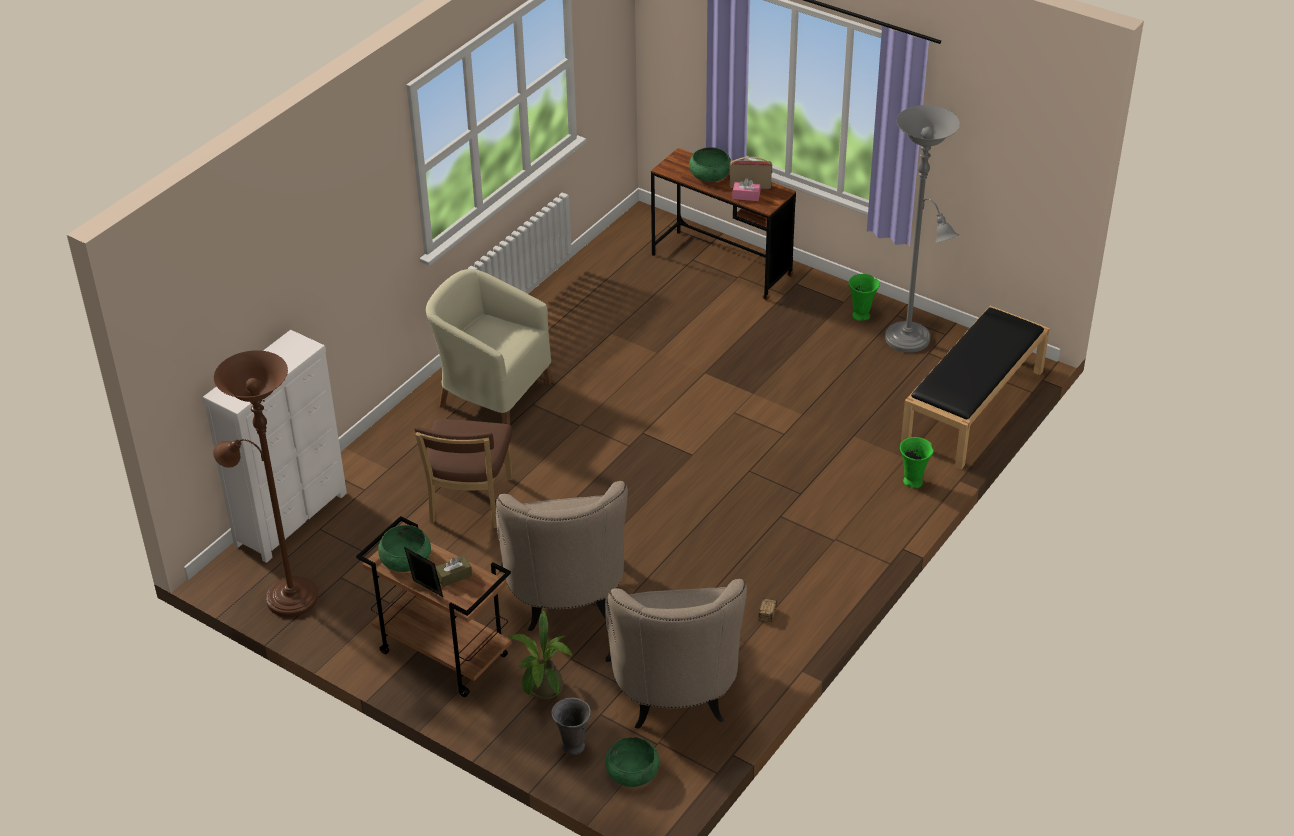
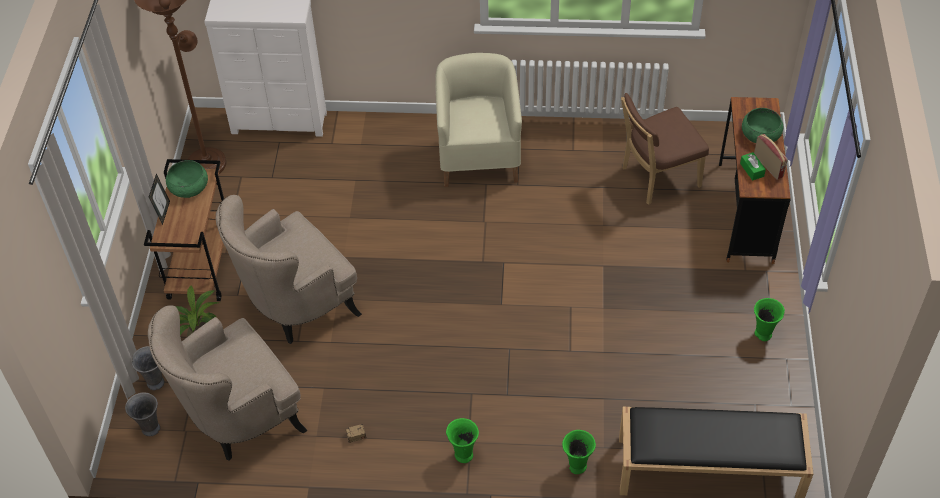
camera: 60 degrees right, 10 degrees up
brown chair [414,419,513,528] -> brown chair moved to [621,93,709,205]
brown tissue box [436,556,472,587] -> none
green bowl [605,737,659,787] -> grey vase [125,392,160,436]
pink tissue box [733,178,760,201] -> green tissue box [740,152,766,181]
grey floor lamp [885,105,960,353] -> none
none -> green vase [446,418,479,463]

